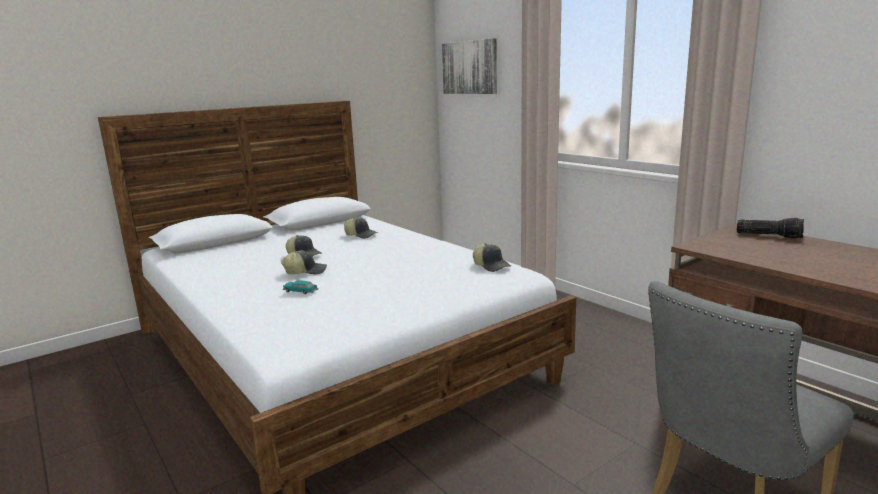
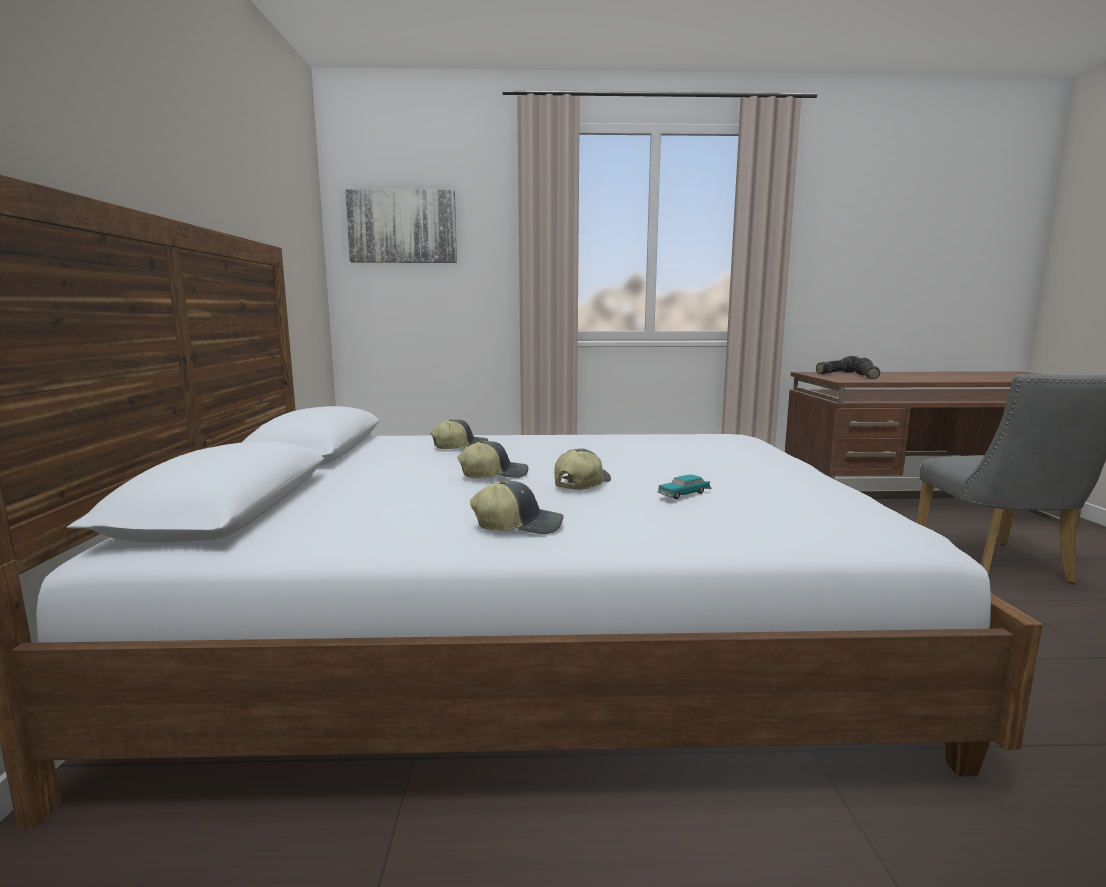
camera: 55 degrees left, 5 degrees down
cap [473,243,511,272] -> cap moved to [470,481,564,534]
none -> flashlight [854,358,880,379]

